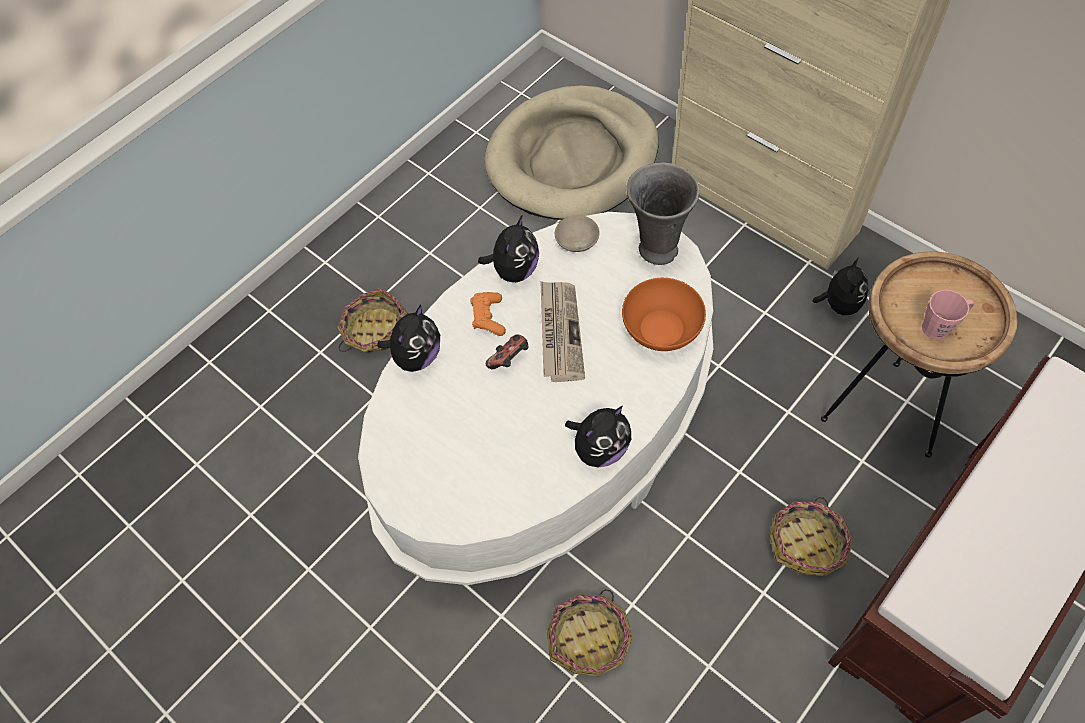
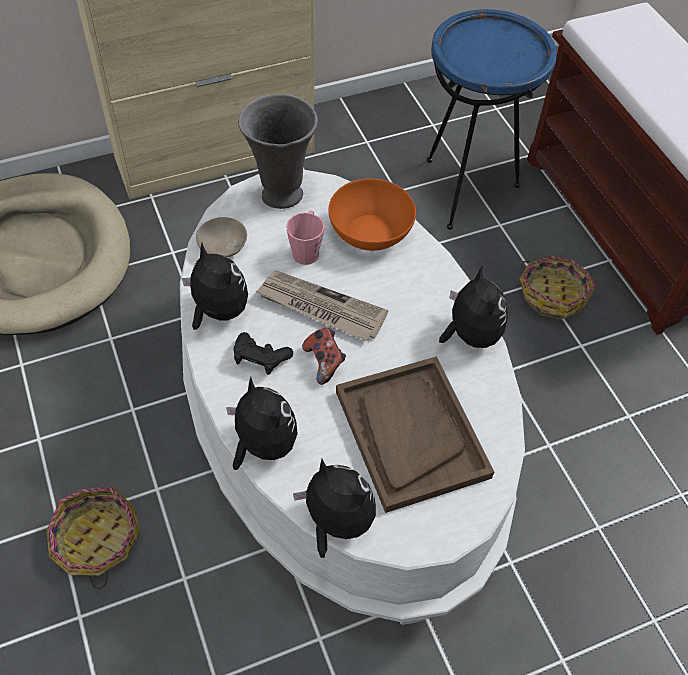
camera: 70 degrees left, 5 degrees down
orange game controller [470,292,506,336] -> black game controller [234,332,293,375]
basket [547,589,632,677] -> none
plush toy [812,257,869,315] -> plush toy moved to [293,459,376,558]
brown side table [821,251,1018,458] -> blue side table [427,9,557,230]
pink mug [922,290,975,340] -> pink mug moved to [286,210,324,265]
none -> brown tray [336,356,494,513]

